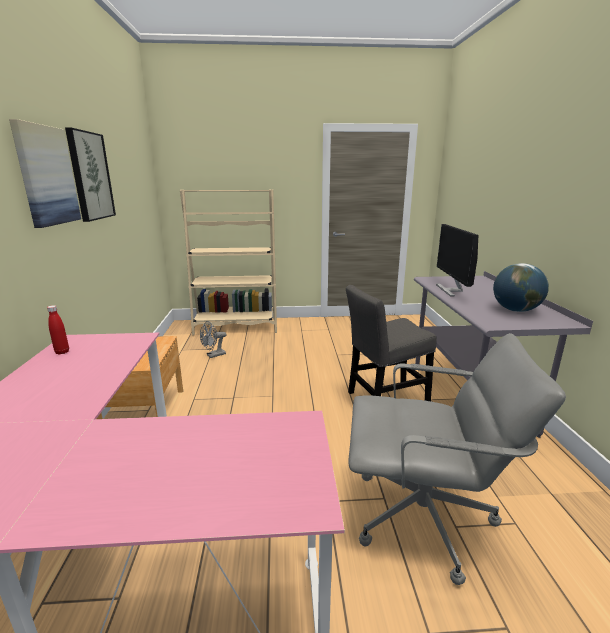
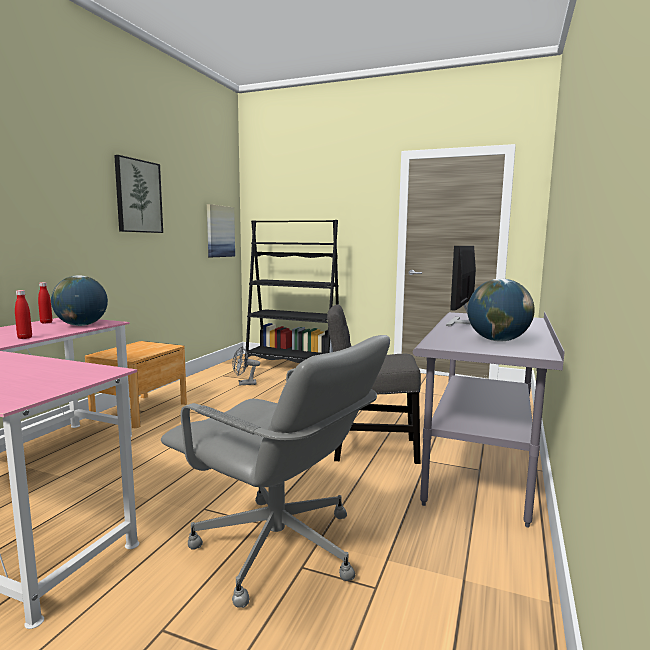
camera: 25 degrees right, 10 degrees down
picture [9,119,81,228] -> picture moved to [207,204,235,257]
beige bookcase [180,189,277,335] -> black bookcase [245,220,339,367]
none -> red bottle [15,290,32,339]
none -> globe [51,275,108,326]

